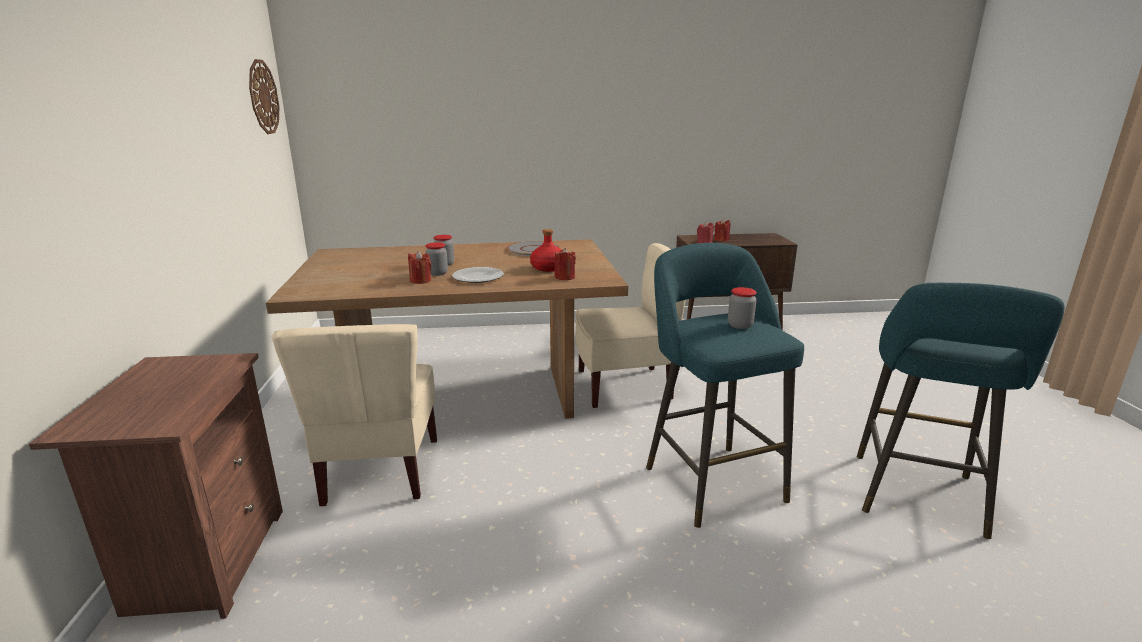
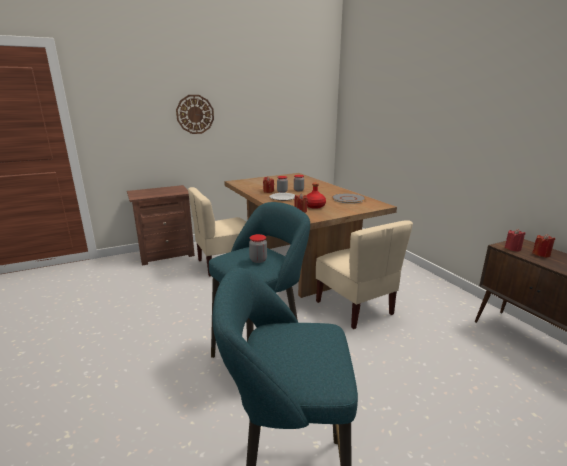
camera: 70 degrees right, 0 degrees up
wall clock [249,59,279,134] -> wall clock moved to [176,95,214,134]

